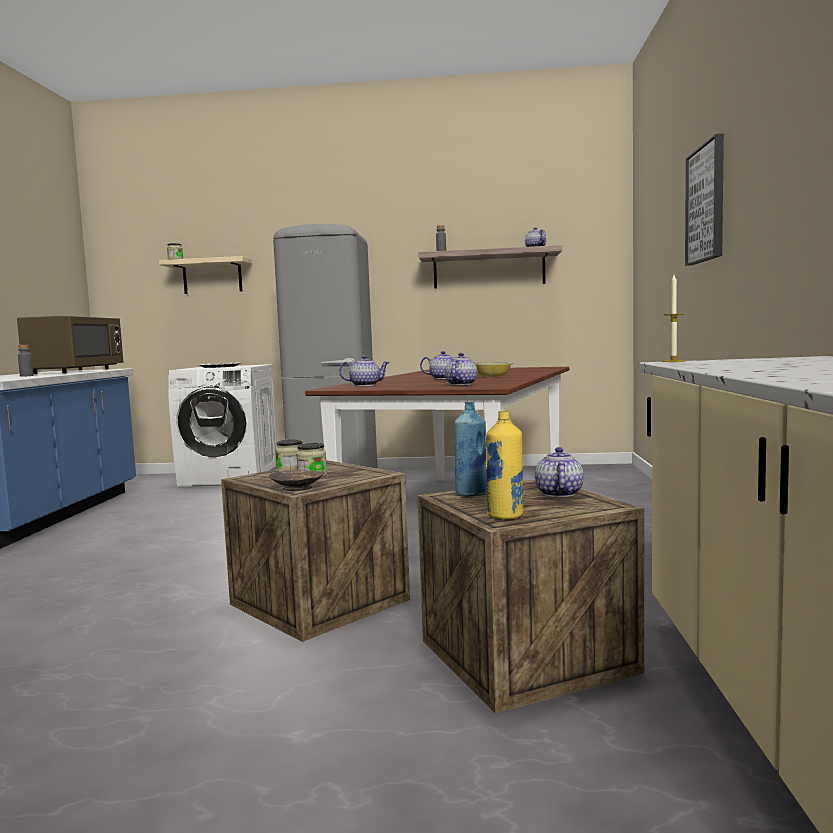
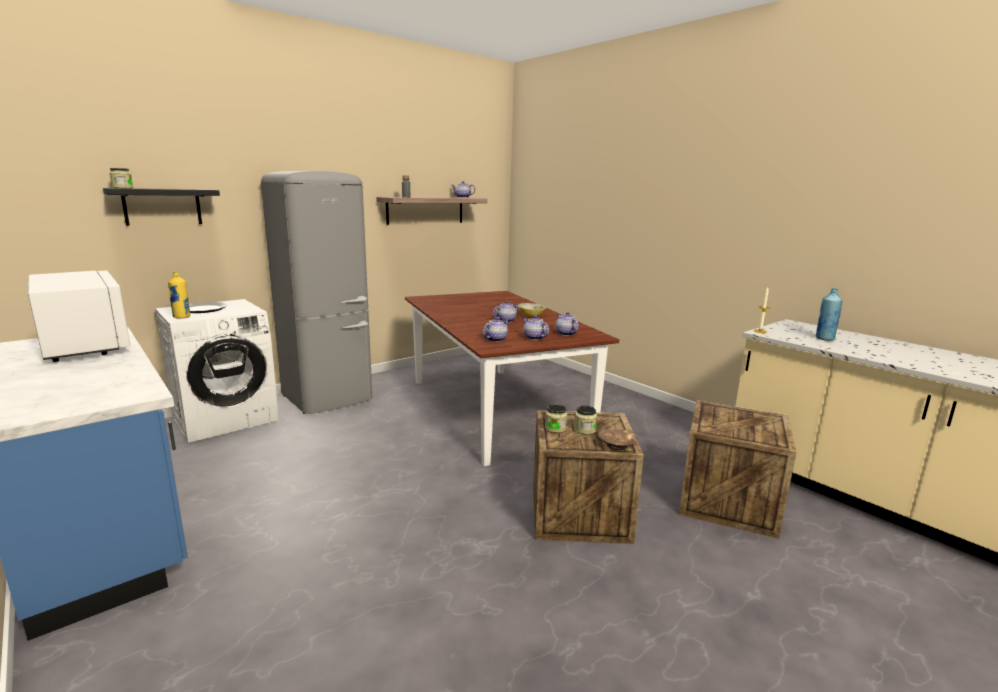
camera: 45 degrees left, 10 degrees up
brown microwave [17,316,123,374] -> white microwave [28,270,130,362]
grey bottle [18,345,34,377] -> none
beige shelf [159,256,252,294] -> black shelf [103,188,220,226]
blue bottle [454,402,487,497] -> blue bottle moved to [816,288,843,341]
yellow bottle [485,410,523,520] -> yellow bottle moved to [168,272,190,319]
teapot [535,447,584,497] -> teapot moved to [523,316,549,340]
picture [685,133,724,266] -> none

